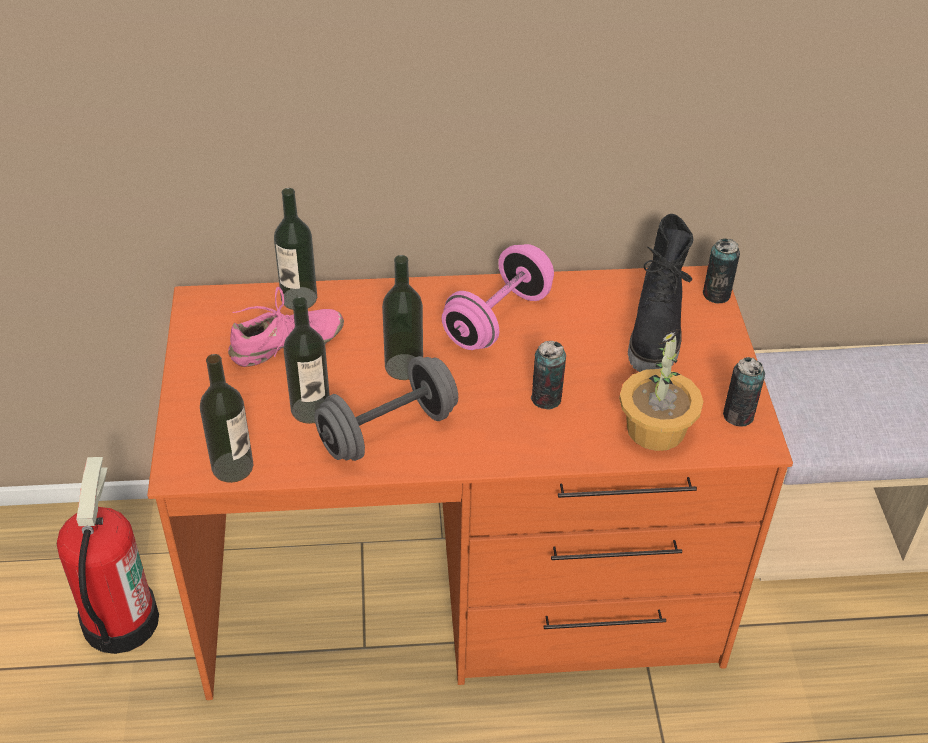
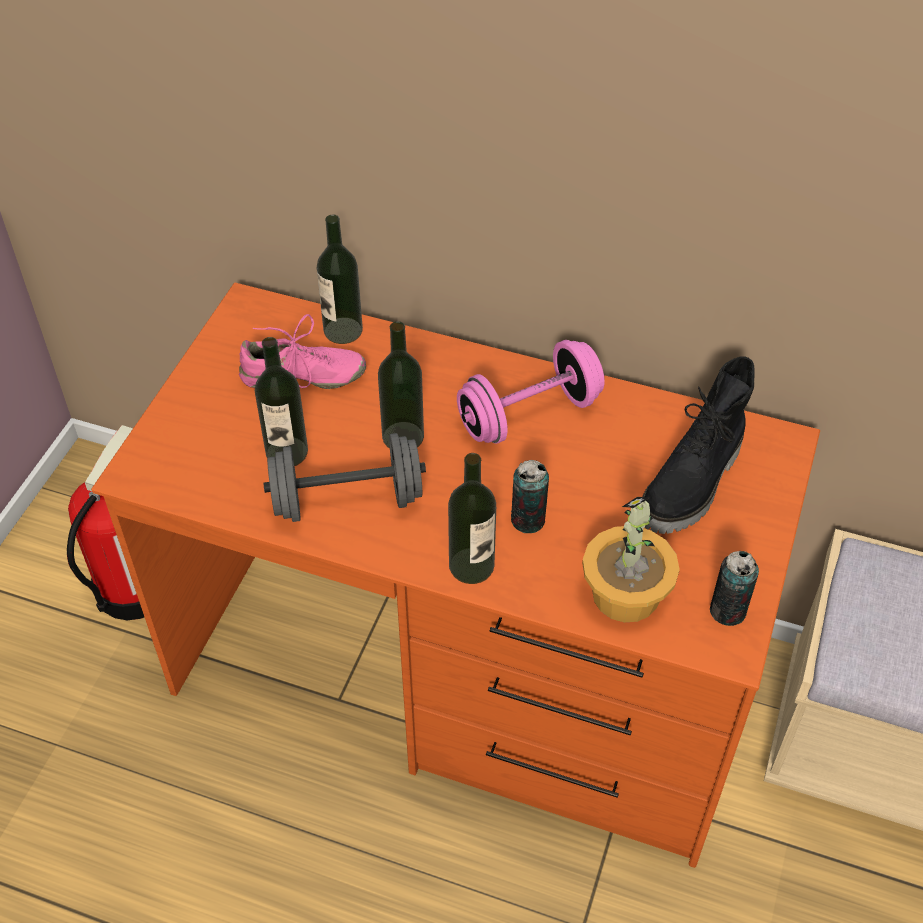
camera: 25 degrees right, 5 degrees up
bottle [200,354,253,483] -> bottle moved to [448,453,496,584]
can [703,238,740,303] -> none

